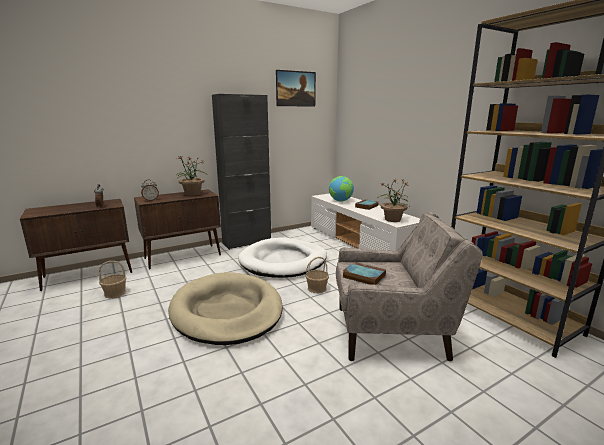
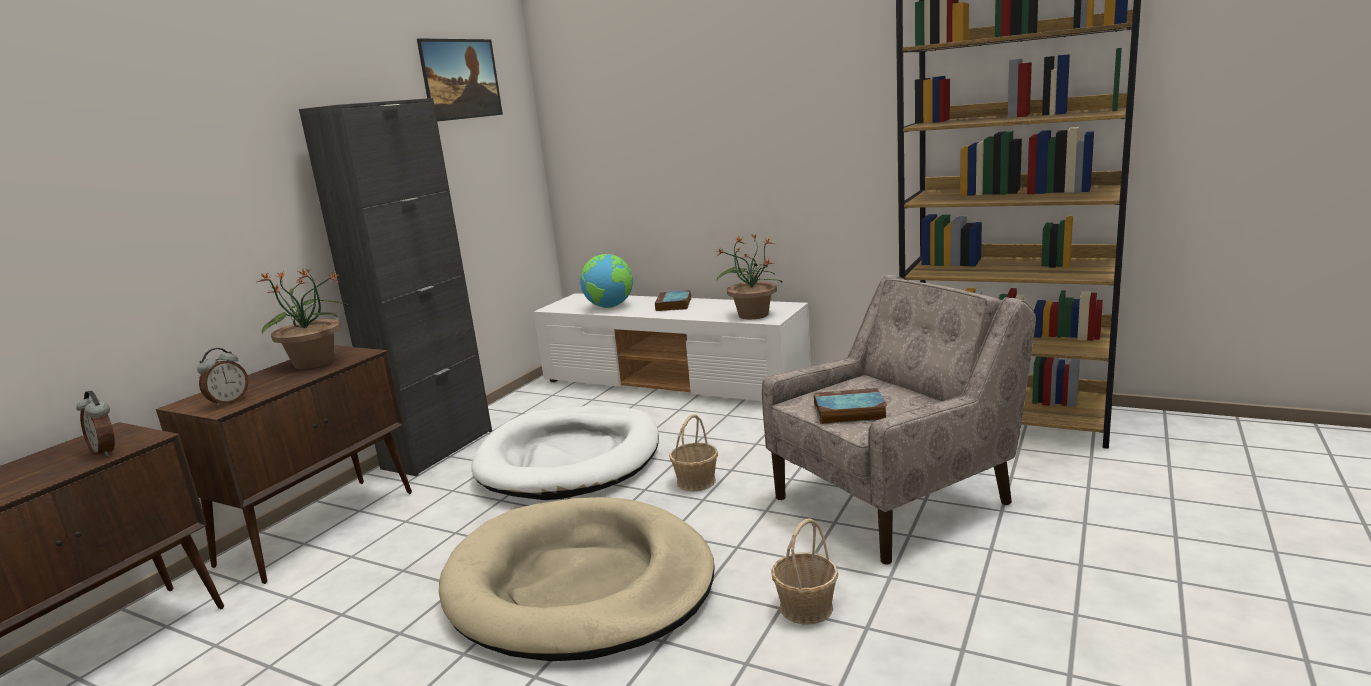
camera: 30 degrees left, 0 degrees up
basket [99,261,127,298] -> basket moved to [771,518,838,625]

